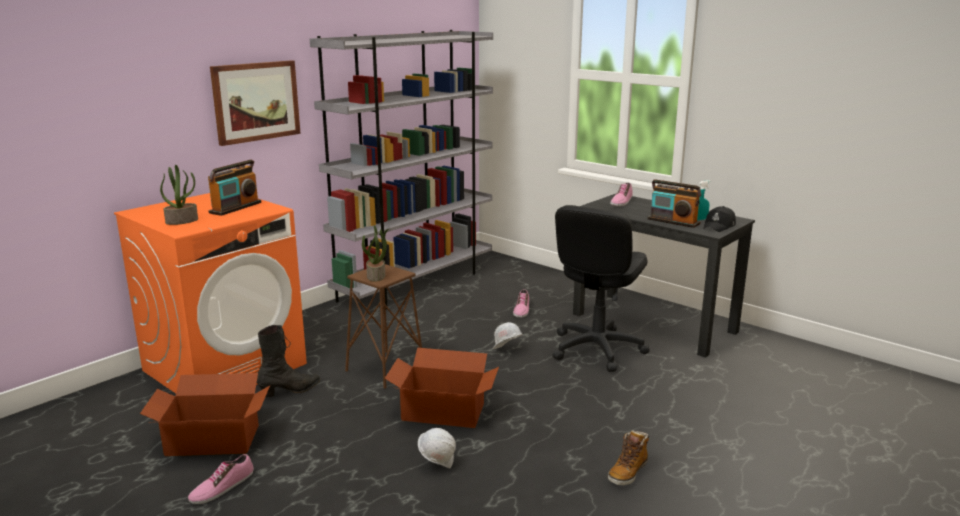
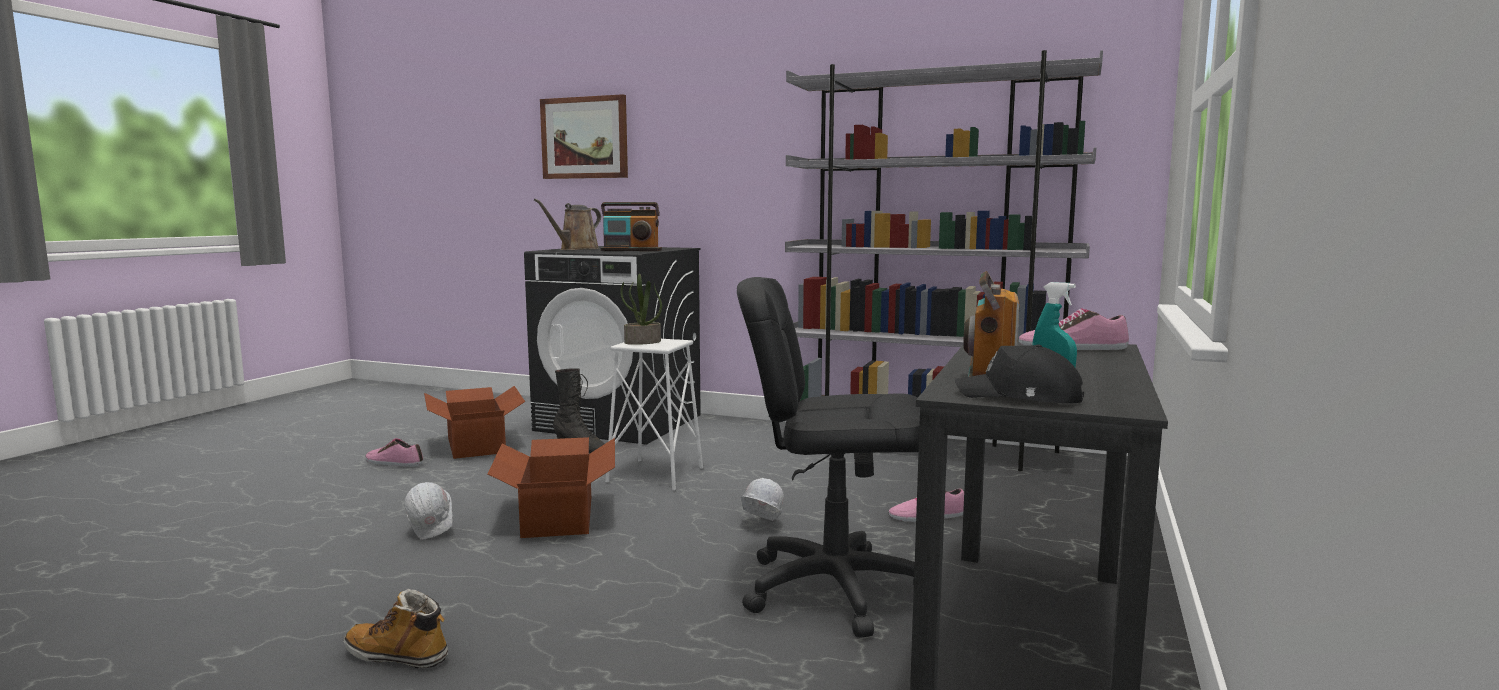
camera: 70 degrees right, 10 degrees down
orange washing machine [114,193,307,393] -> black washing machine [524,246,701,445]
potted plant [160,165,198,225] -> brown watering can [534,199,601,250]
picture [210,60,301,146] -> picture moved to [540,94,628,179]
brown stool [345,264,422,389] -> white stool [605,339,703,491]

